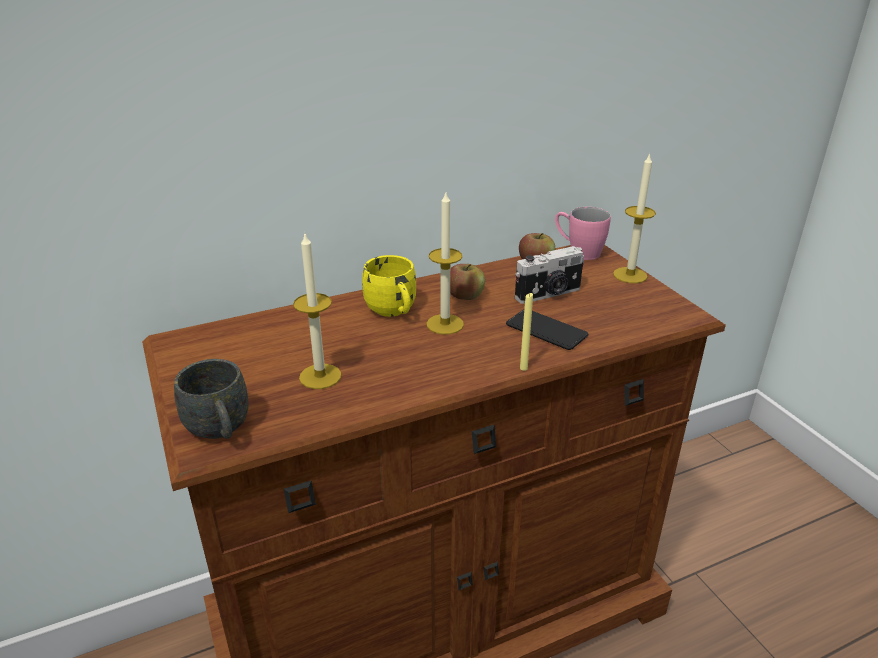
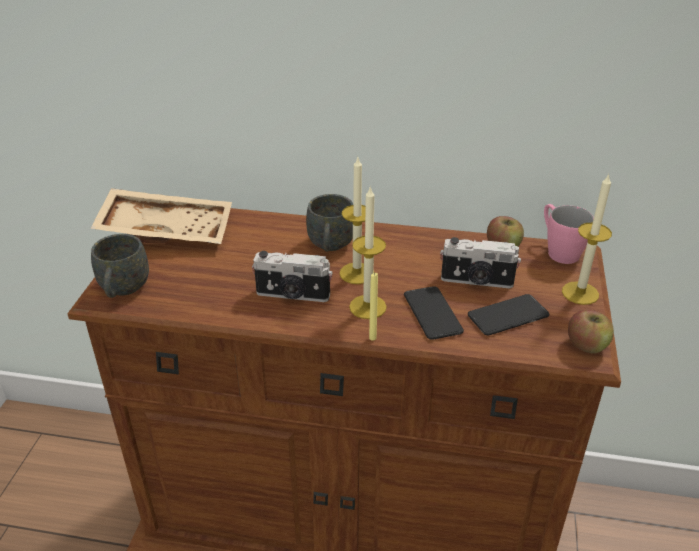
camera: 35 degrees right, 5 degrees up
candle [293,234,342,389] -> candle moved to [349,185,387,319]
yellow mug [362,255,416,317] -> grey mug [306,194,353,252]
apple [450,264,485,300] -> apple moved to [568,310,614,354]
none -> beige tray [90,188,232,244]
none -> camera [252,251,333,302]
none -> phone [468,294,549,335]

